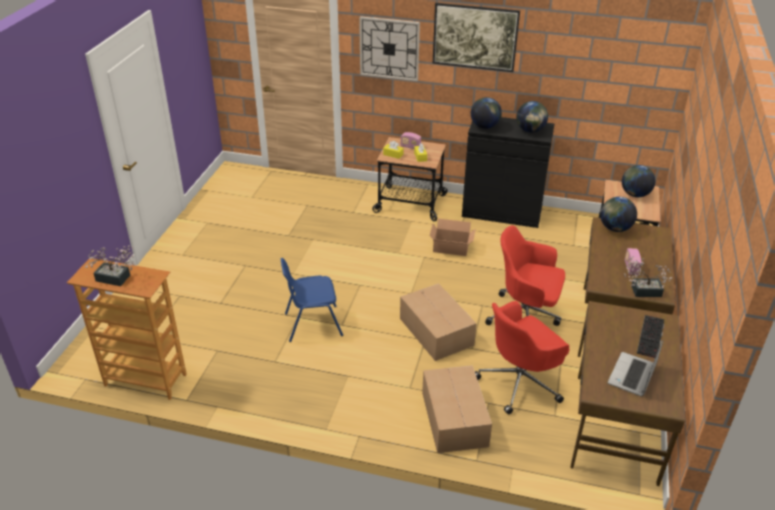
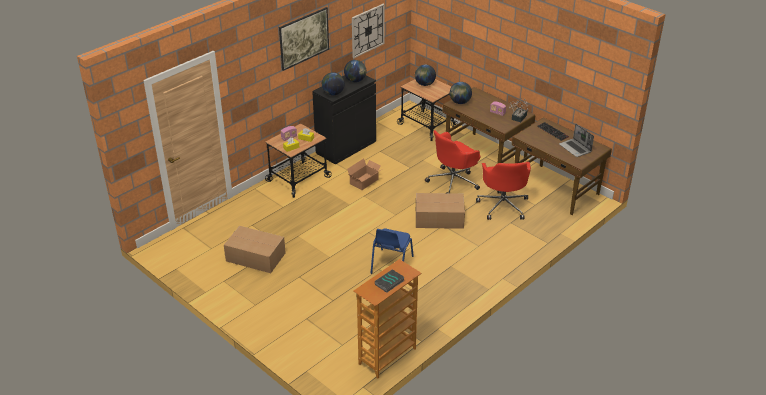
camera: 60 degrees left, 0 degrees up
potted plant [85,245,135,286] -> book [375,269,404,293]
wall clock [359,16,420,81] -> wall clock moved to [352,4,385,58]
cardboard box [422,365,492,453] -> cardboard box moved to [224,226,285,273]

